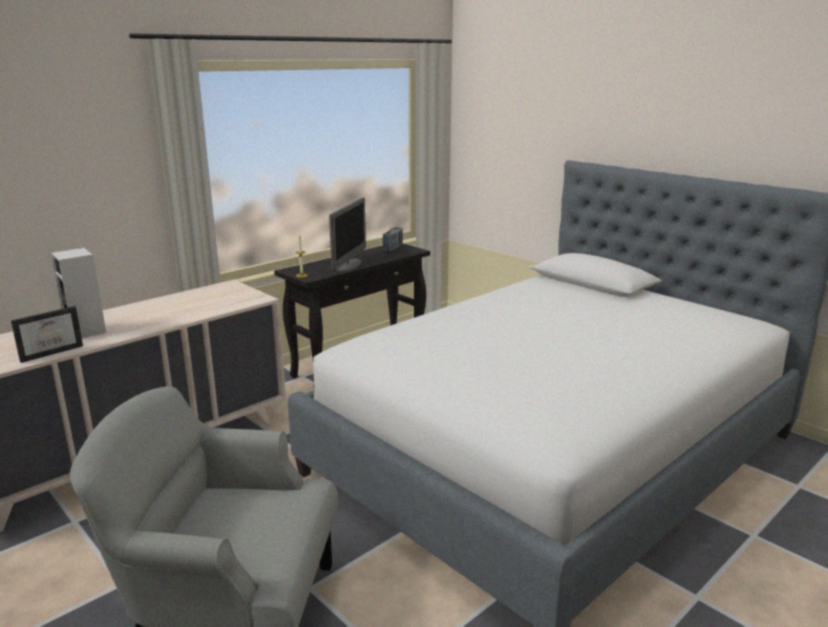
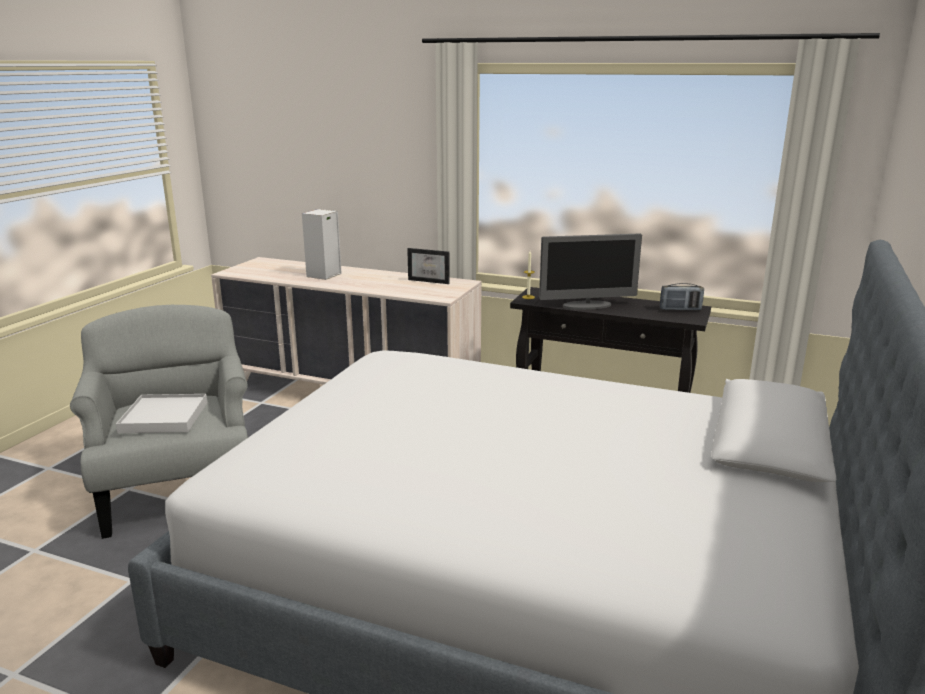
camera: 65 degrees right, 0 degrees up
picture frame [11,306,83,363] -> picture frame moved to [407,248,450,284]
none -> white tray [116,394,207,433]

